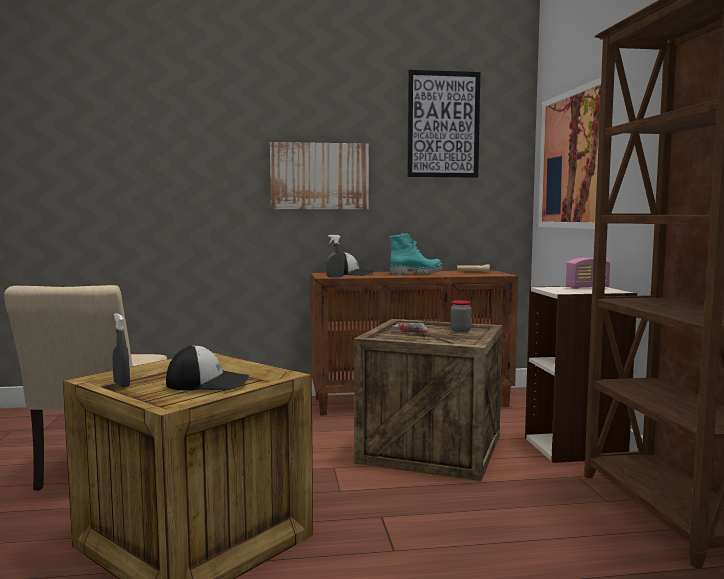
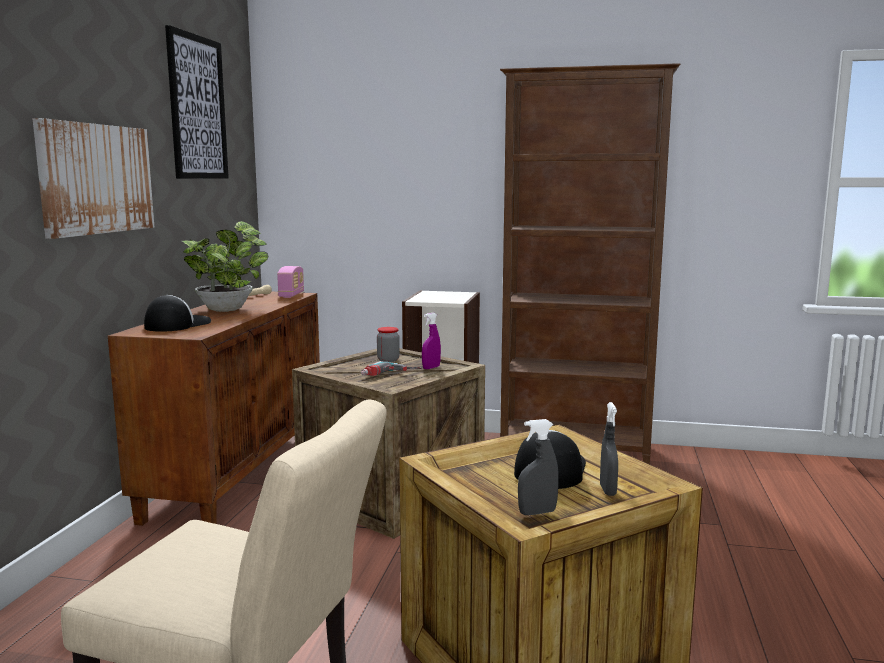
camera: 70 degrees left, 5 degrees up
grey spray bottle [326,235,344,278] -> grey spray bottle moved to [600,402,618,496]
turquoise boot [390,233,443,275] -> potted plant [182,221,268,312]
picture [538,75,615,229] -> none
radio [566,257,610,289] -> radio moved to [277,266,304,298]
none -> purple spray bottle [422,312,441,369]

